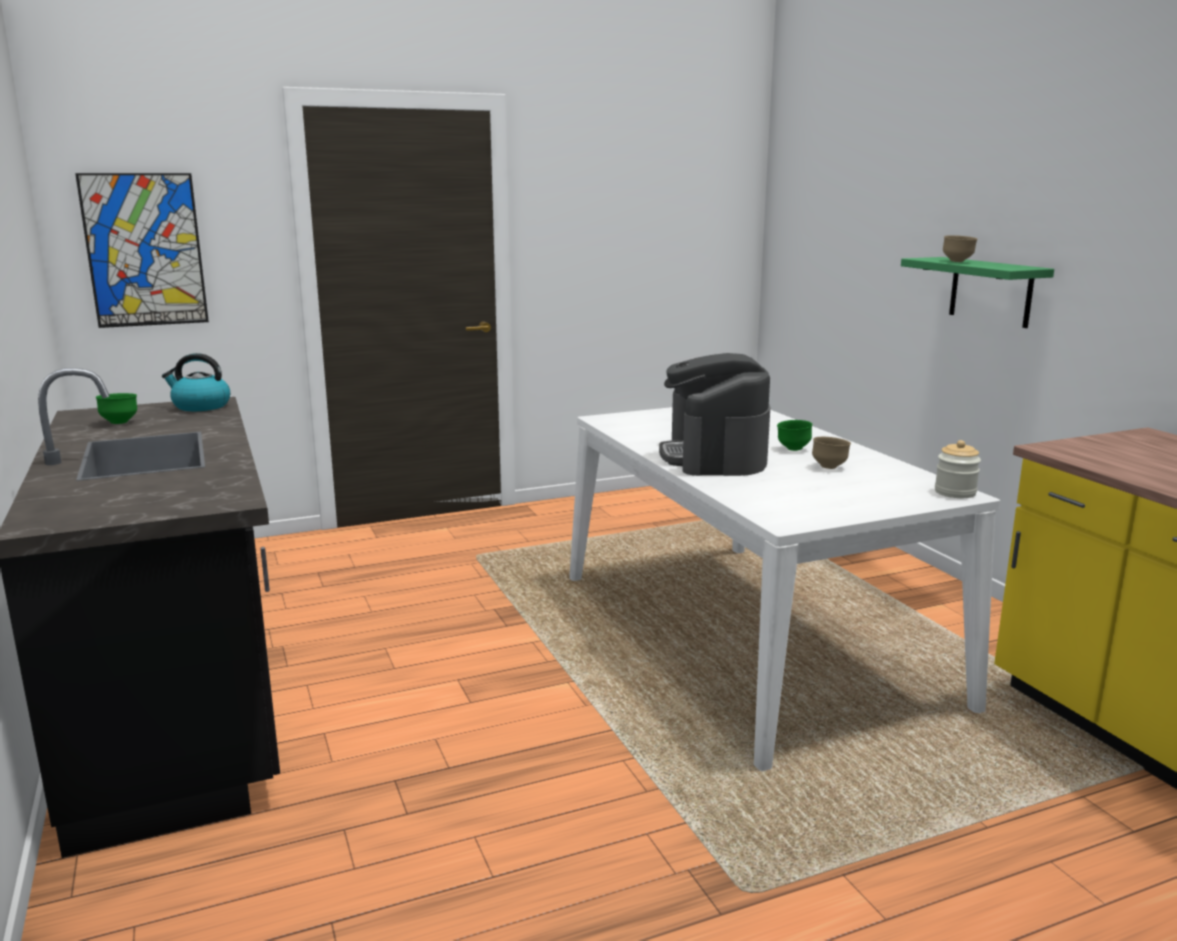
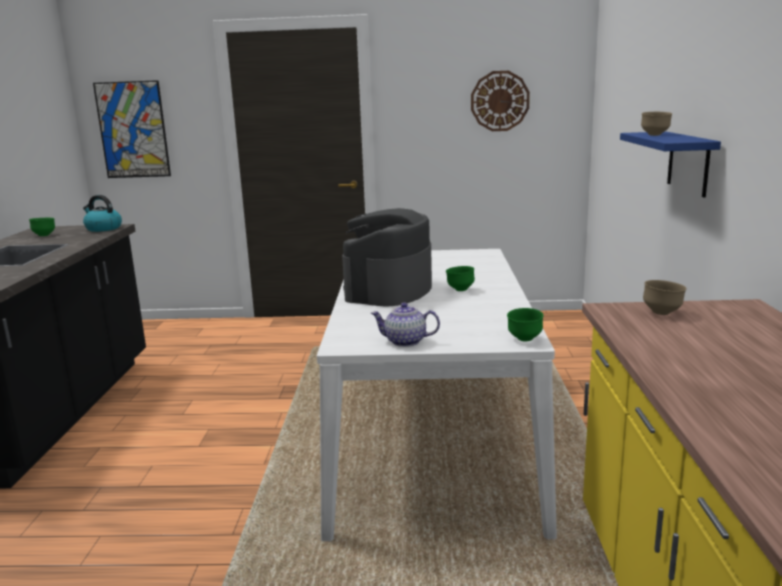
camera: 25 degrees right, 0 degrees up
brown bowl [812,437,851,469] -> brown bowl moved to [643,280,686,315]
green shelf [901,257,1054,328] -> blue shelf [620,131,721,197]
jar [935,440,981,498] -> green bowl [507,308,544,341]
none -> teapot [371,303,440,347]
none -> wall clock [471,71,530,131]

